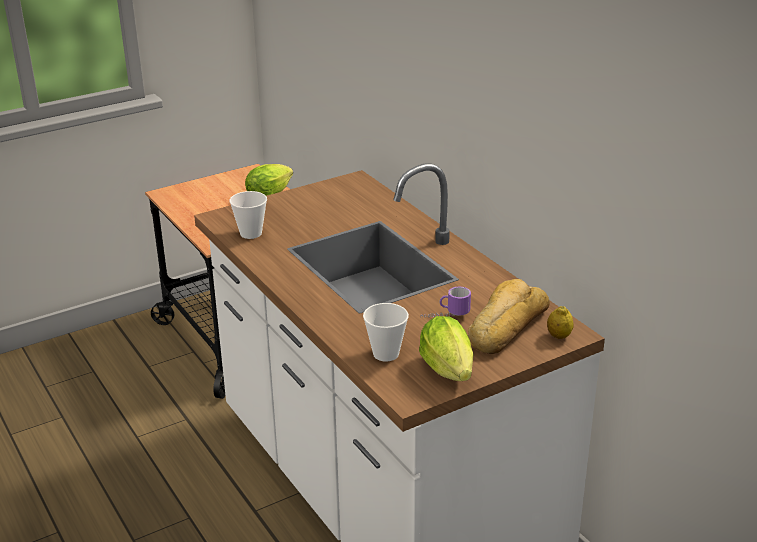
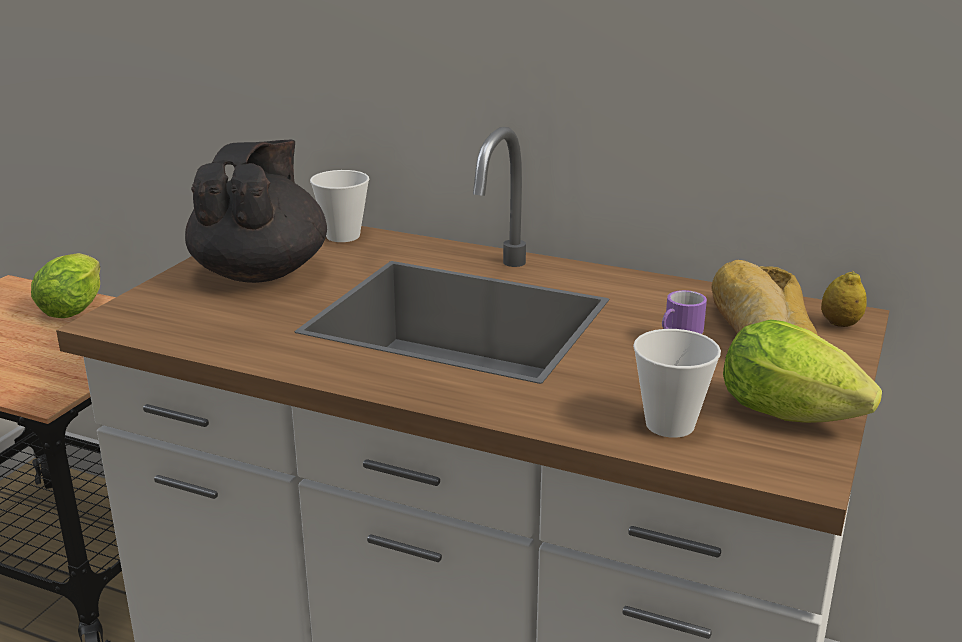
camera: 35 degrees left, 5 degrees down
cup [229,191,267,239] -> cup moved to [310,170,369,242]
none -> black teapot [185,140,327,283]

